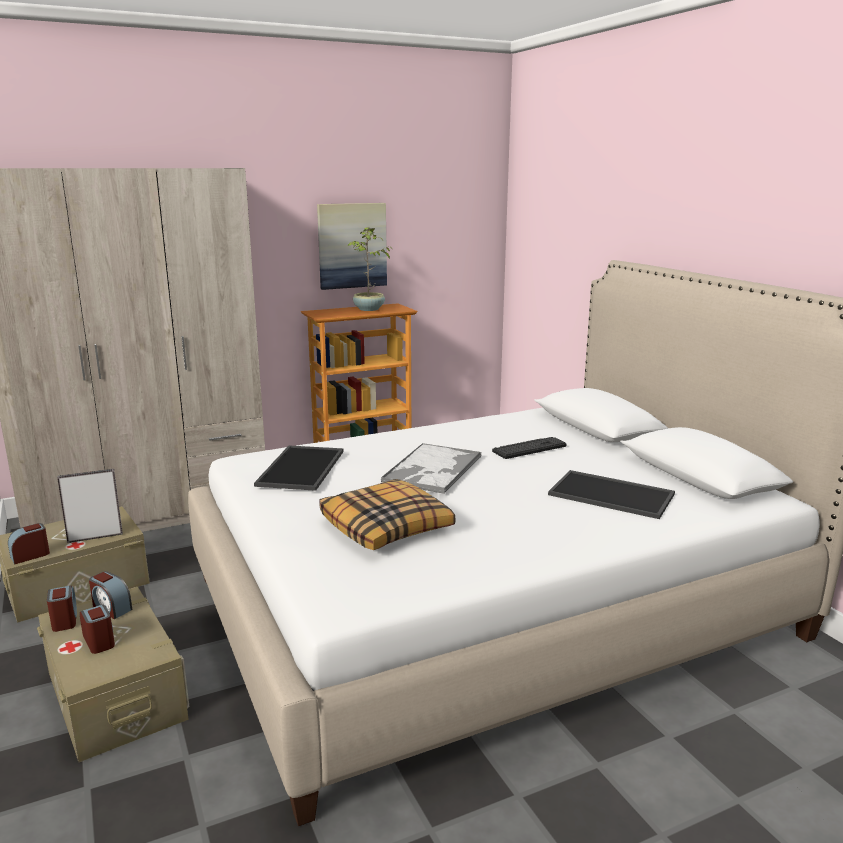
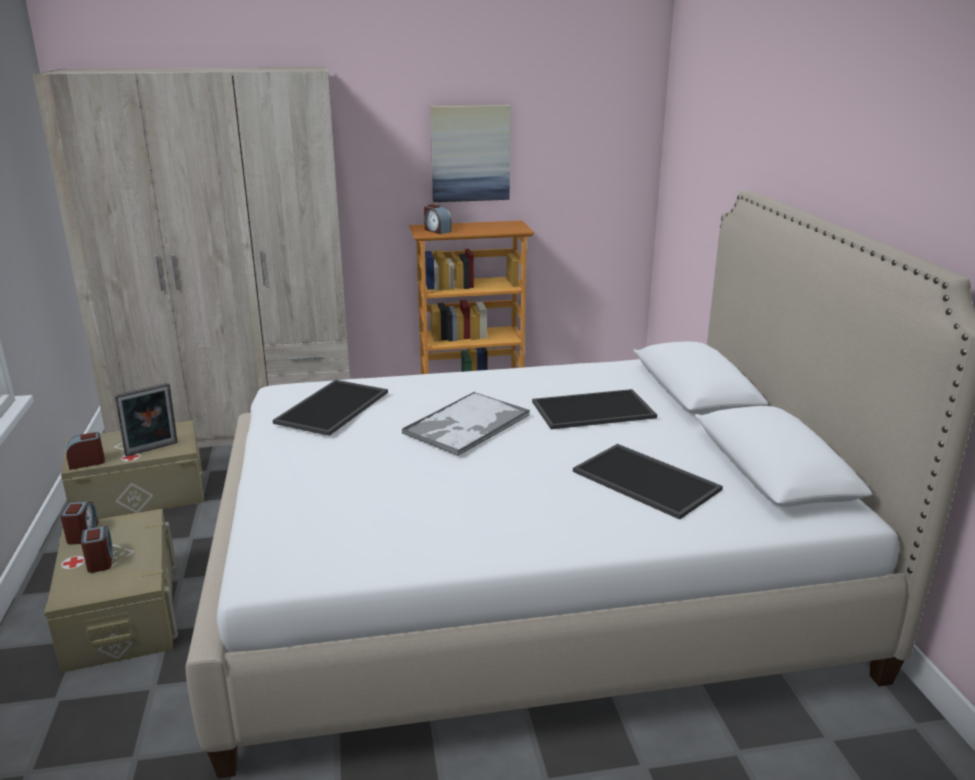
camera: 15 degrees right, 5 degrees up
picture frame [57,469,123,543] -> picture frame turned 150 degrees clockwise [114,383,178,457]
alarm clock [89,571,132,619] -> alarm clock moved to [424,204,452,234]
pillow [319,479,455,550] -> none
potted plant [348,228,393,311] -> none
keyboard [492,437,566,459] -> tray [532,389,657,429]

